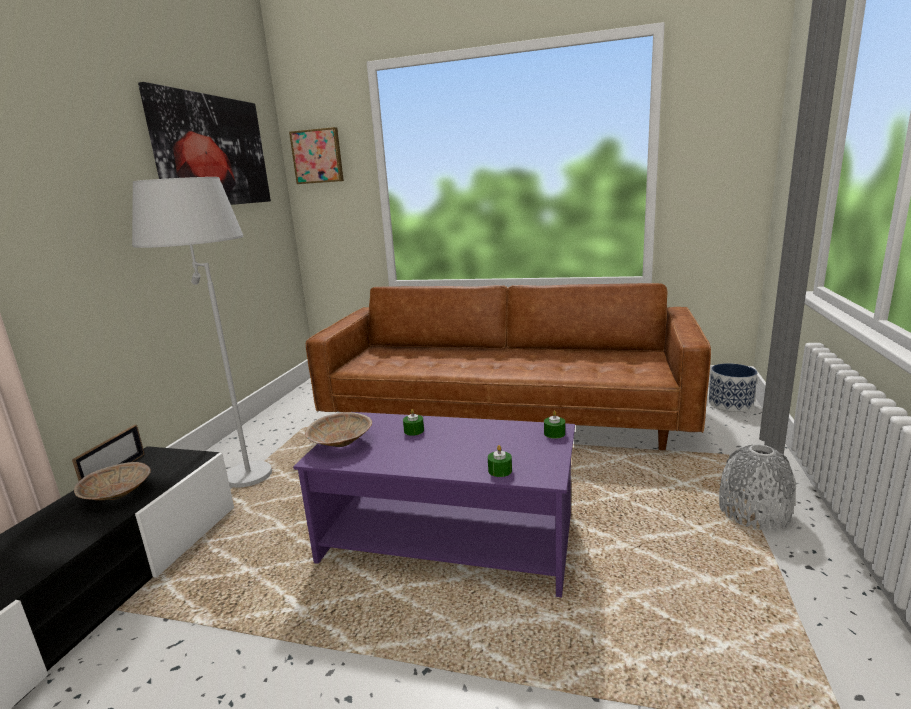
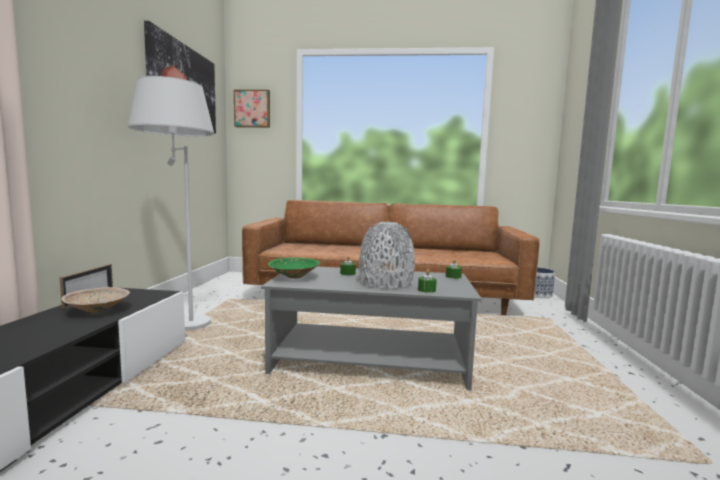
camera: 10 degrees left, 10 degrees down
purple coffee table [293,412,575,598] -> grey coffee table [261,266,482,390]
beige bowl [305,412,372,447] -> green bowl [268,258,320,279]
grey vase [719,444,796,531] -> grey vase moved to [359,222,415,288]

